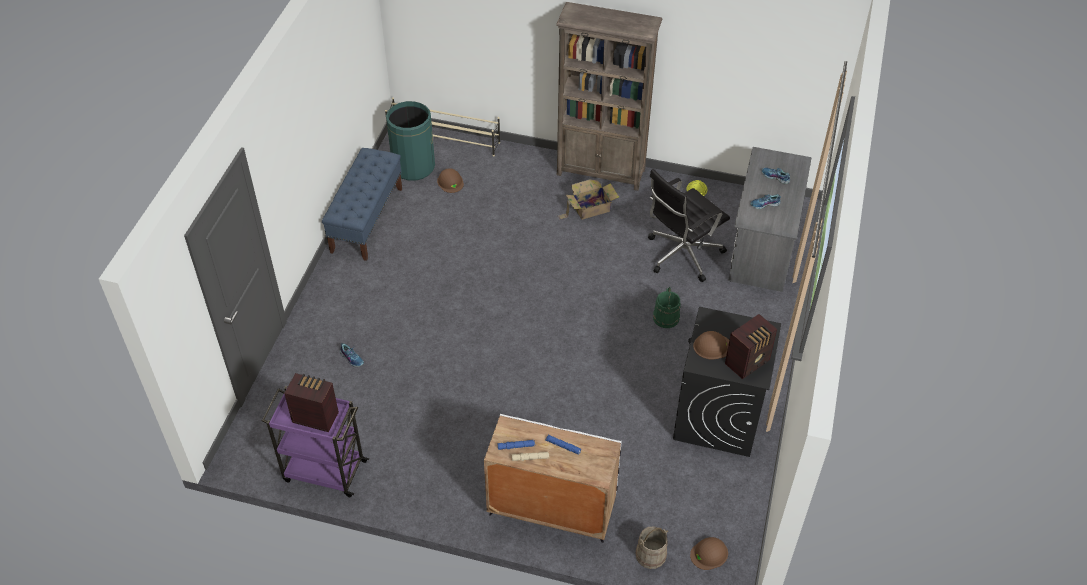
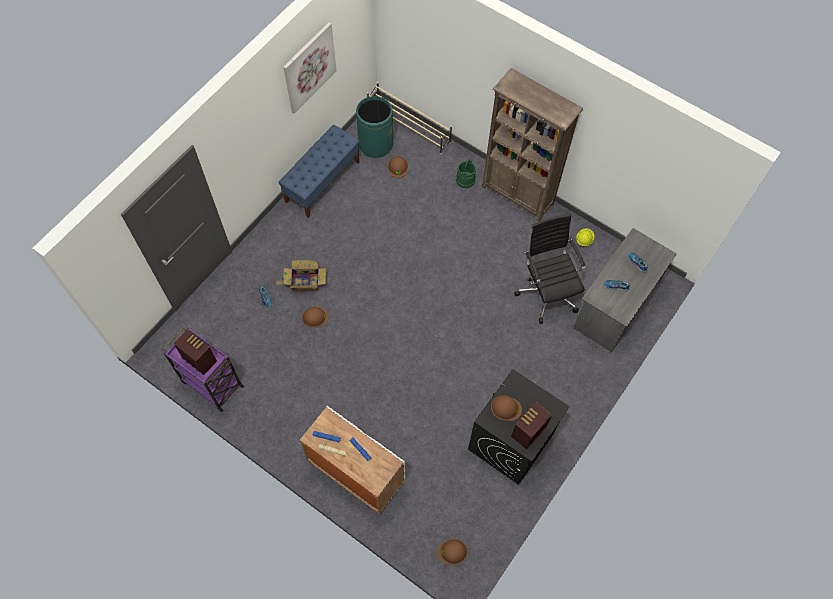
camera: 20 degrees right, 15 degrees up
cardboard box [558,180,619,220] -> cardboard box moved to [276,260,326,291]
beige bucket [636,526,668,569] -> none
black office chair [648,169,730,282] -> black office chair turned 90 degrees clockwise [514,214,585,324]
green bucket [653,287,680,328] -> green bucket moved to [456,160,476,188]
radio [725,314,777,379] -> radio turned 150 degrees clockwise [511,402,552,450]
none -> picture [283,22,337,114]
none -> brown hard hat [302,307,329,328]

